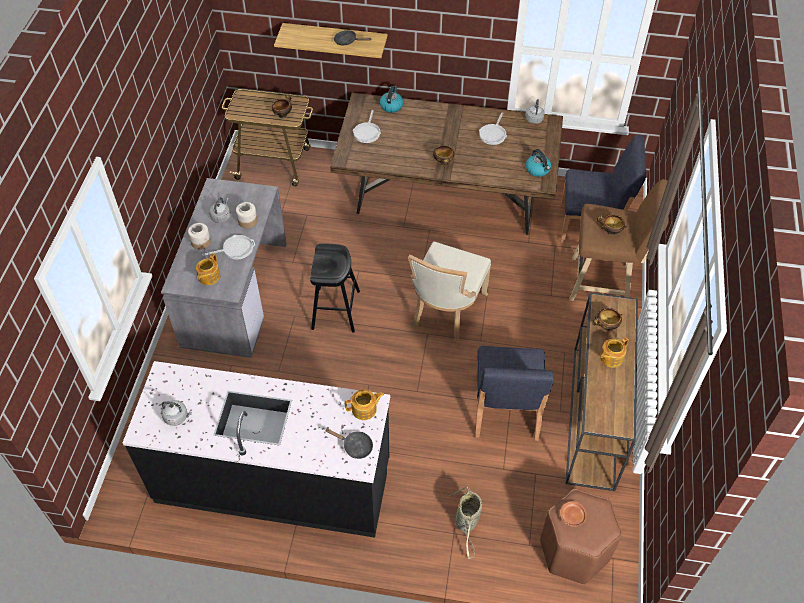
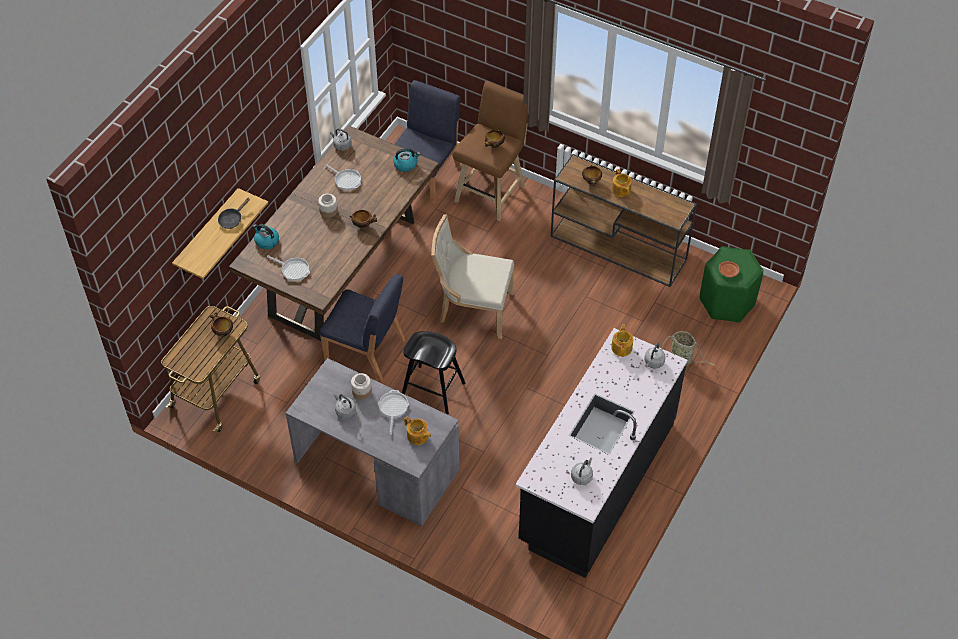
camera: 70 degrees left, 0 degrees up
jar [188,223,211,250] -> jar moved to [318,194,338,218]
black frying pan [325,428,373,459] -> grey kettle [644,343,665,368]
beige chair [408,242,491,342] -> beige chair turned 150 degrees clockwise [431,214,514,339]
blue chair [475,346,554,441] -> blue chair moved to [320,274,405,381]
brown stool [540,489,622,584] -> green stool [700,246,764,322]

